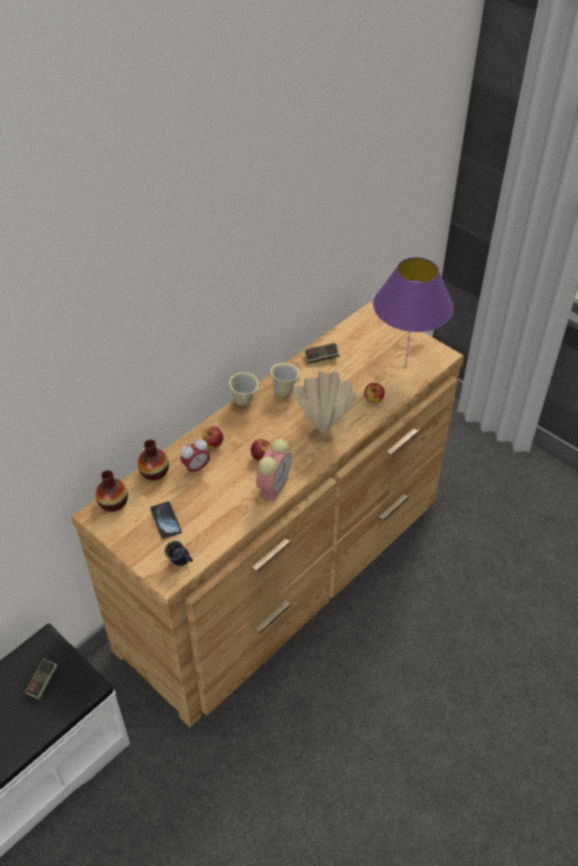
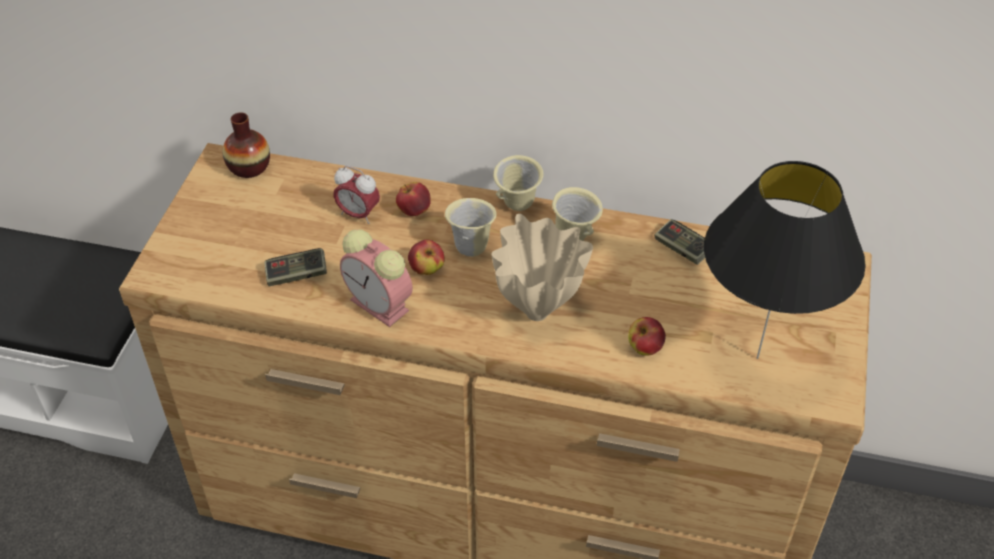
camera: 60 degrees right, 0 degrees up
game controller [24,658,58,700] -> game controller moved to [264,248,327,286]
vase [138,439,169,480] -> none
phone [150,502,182,539] -> none
blue mug [165,540,193,566] -> none
alarm clock [256,439,292,501] -> alarm clock turned 45 degrees clockwise [340,229,413,327]
purple table lamp [373,257,454,367] -> black table lamp [704,161,866,359]
none -> beige mug [445,198,497,257]

